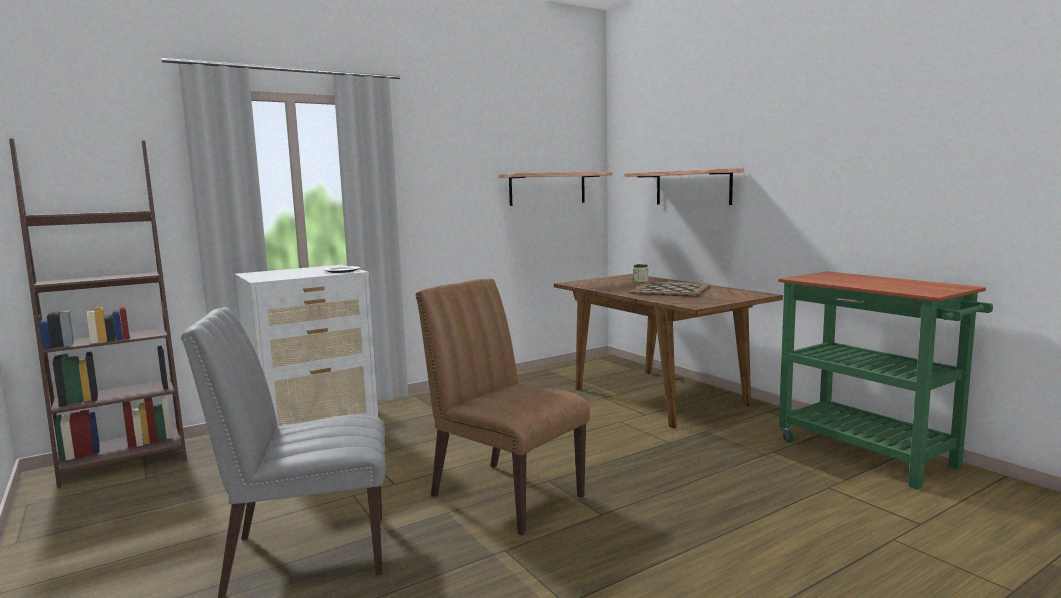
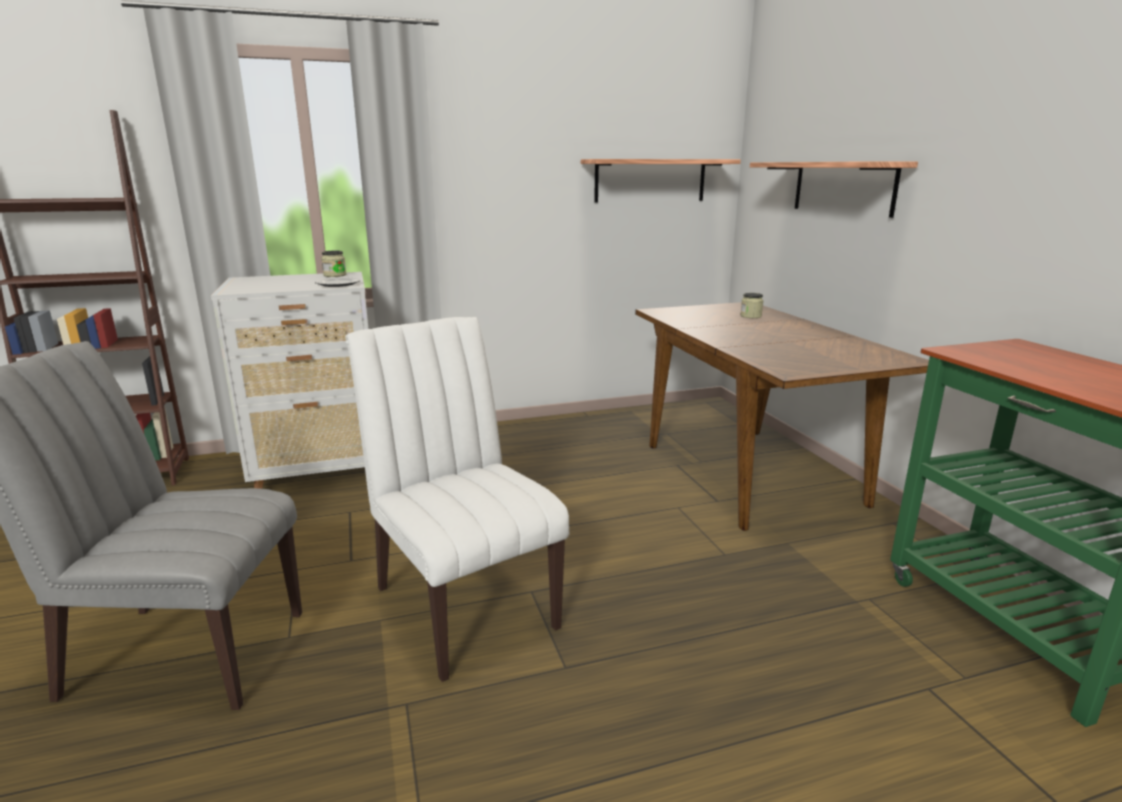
camera: 15 degrees right, 10 degrees up
brown chair [415,279,590,535] -> white chair [345,317,570,682]
tray [630,282,710,297] -> none
none -> jar [321,251,346,277]

